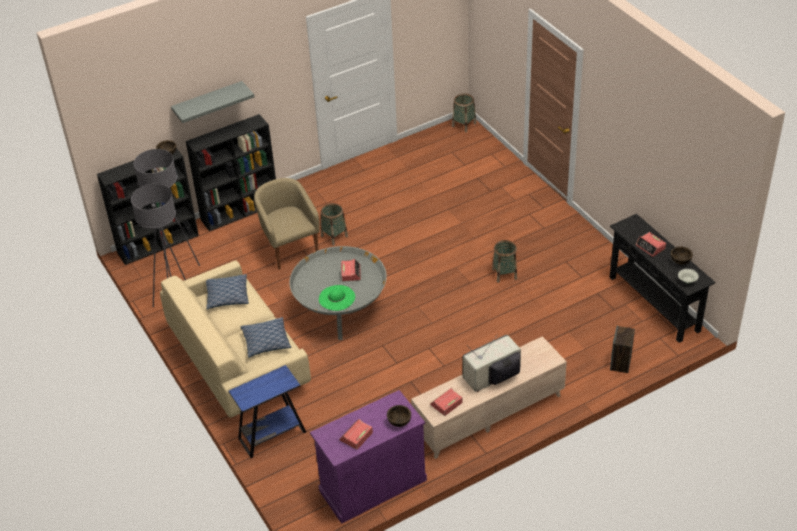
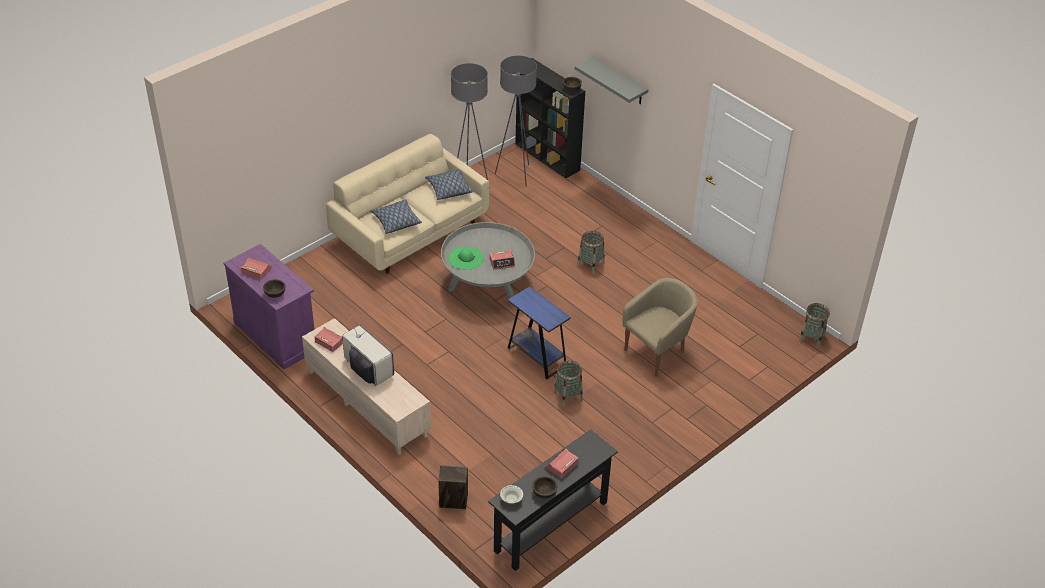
camera: 75 degrees right, 0 degrees up
black bookcase [186,114,276,231] -> none
blue side table [229,365,306,458] -> blue side table moved to [508,286,571,379]
beige armchair [254,178,320,270] -> beige armchair moved to [623,278,697,377]

